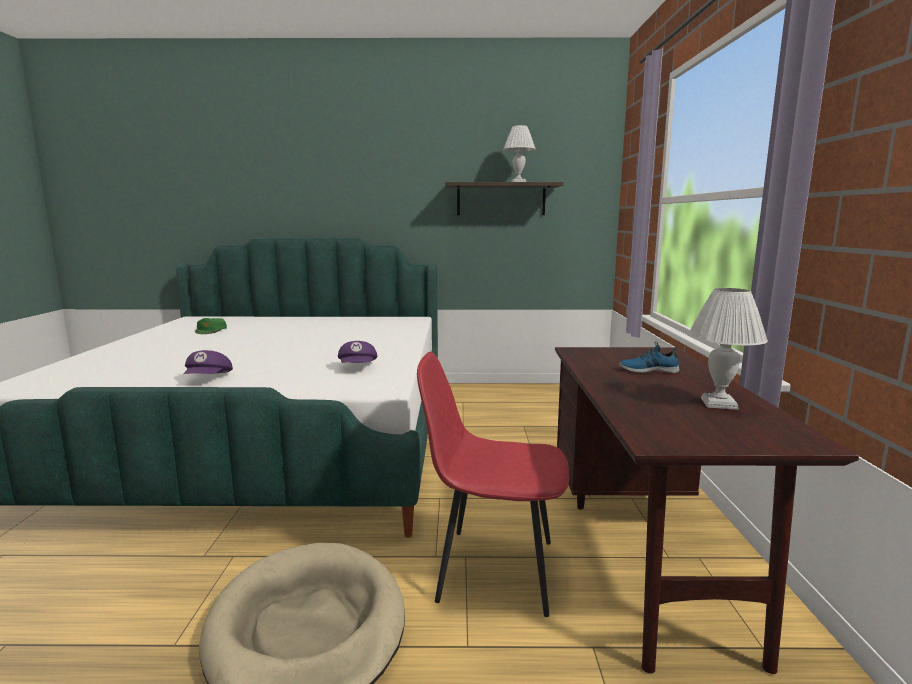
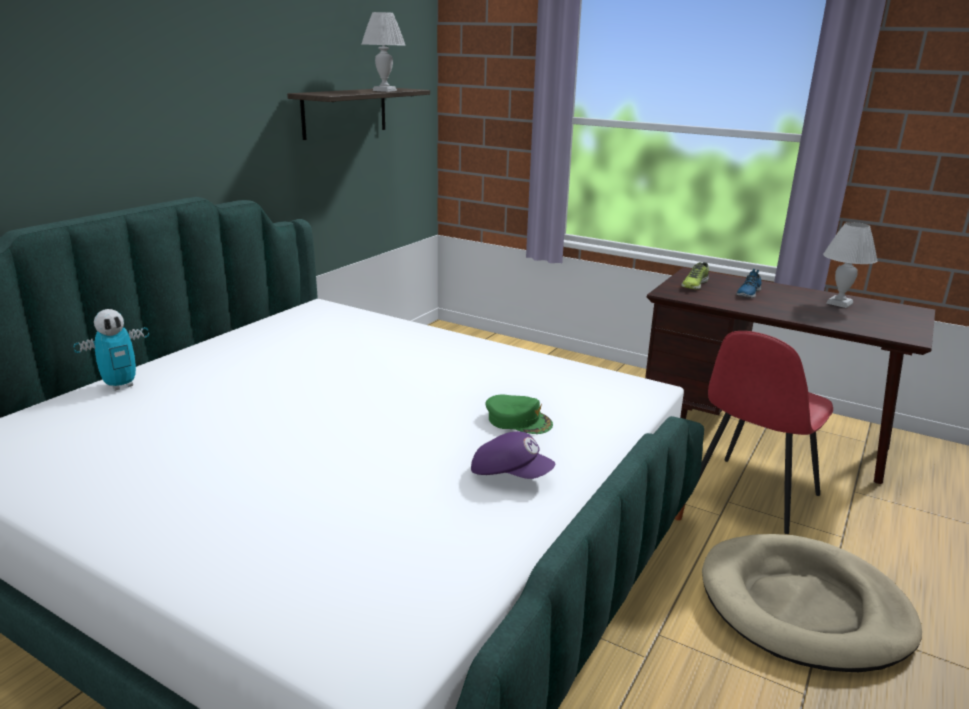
camera: 60 degrees left, 10 degrees up
green cap [195,318,227,334] -> green cap moved to [485,395,553,434]
purple cap [338,341,377,363] -> none
none -> toy robot [73,309,149,391]
none -> shoe [681,262,709,289]

